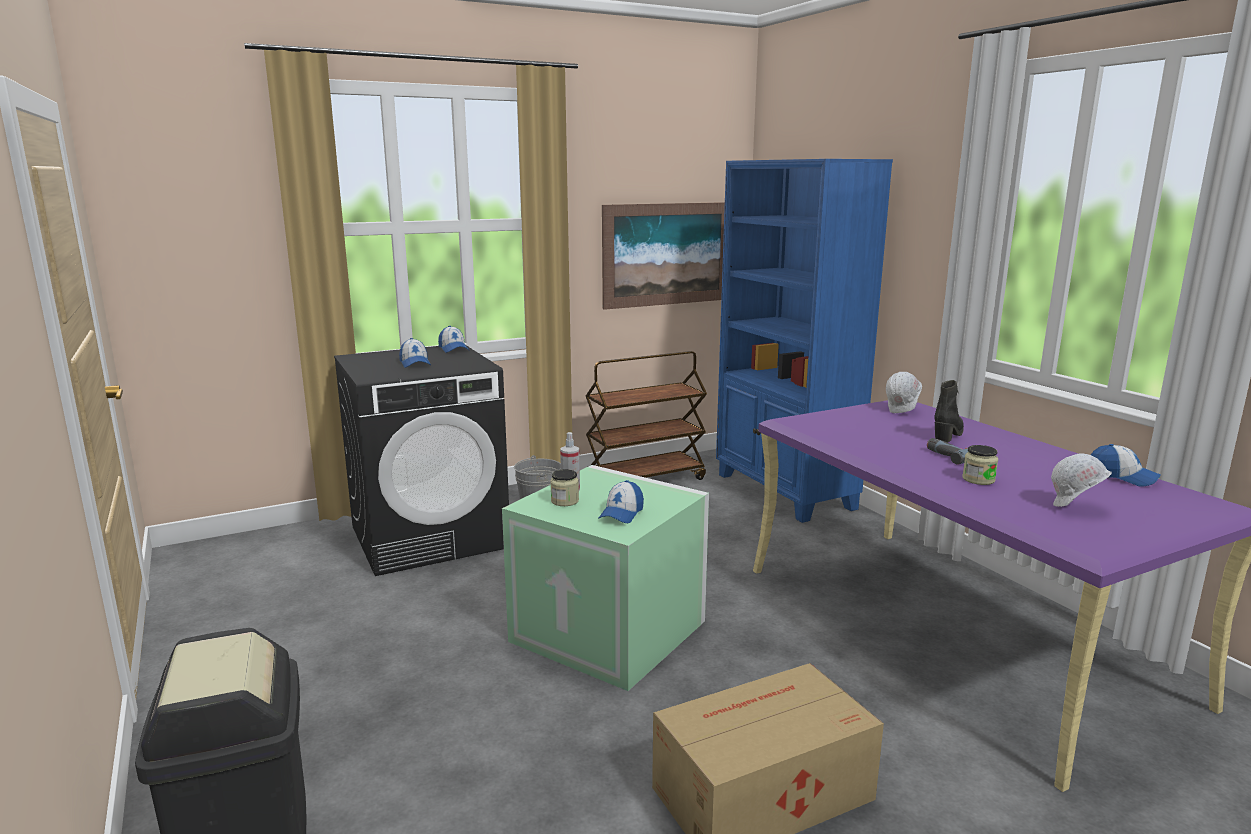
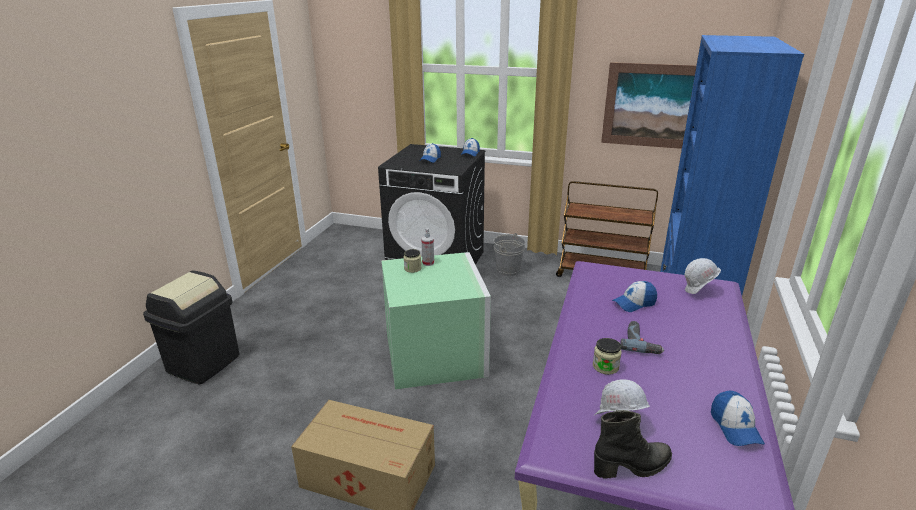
camera: 45 degrees right, 10 degrees up
cap [599,480,644,523] -> cap moved to [612,281,657,312]
black boot [934,380,964,443] -> black boot moved to [594,410,672,478]

